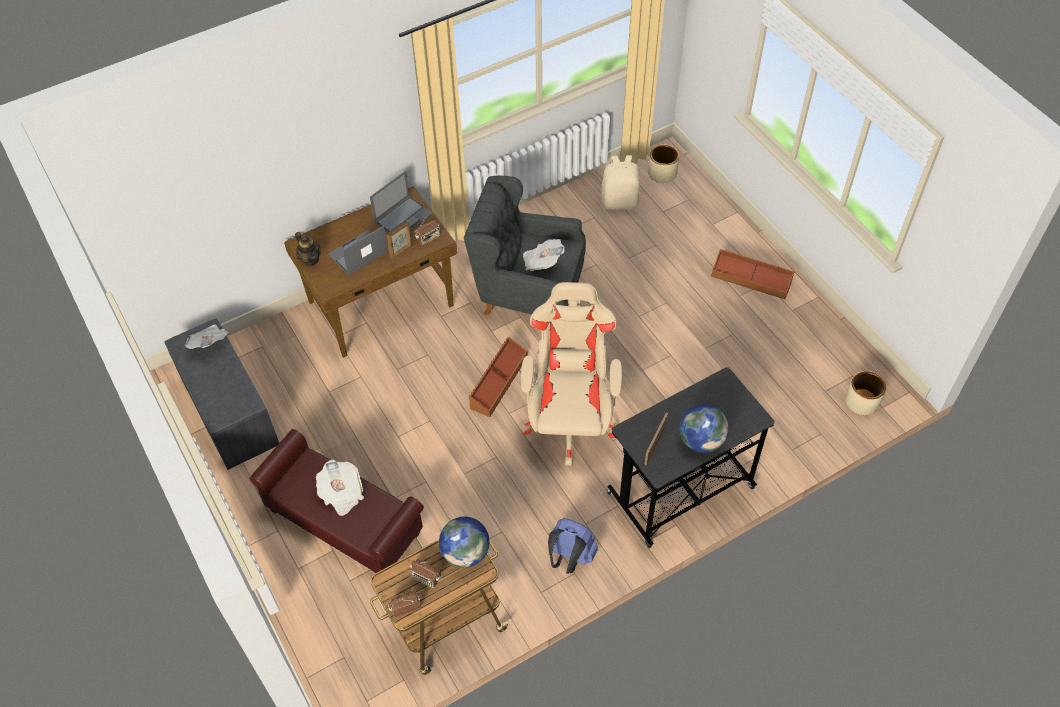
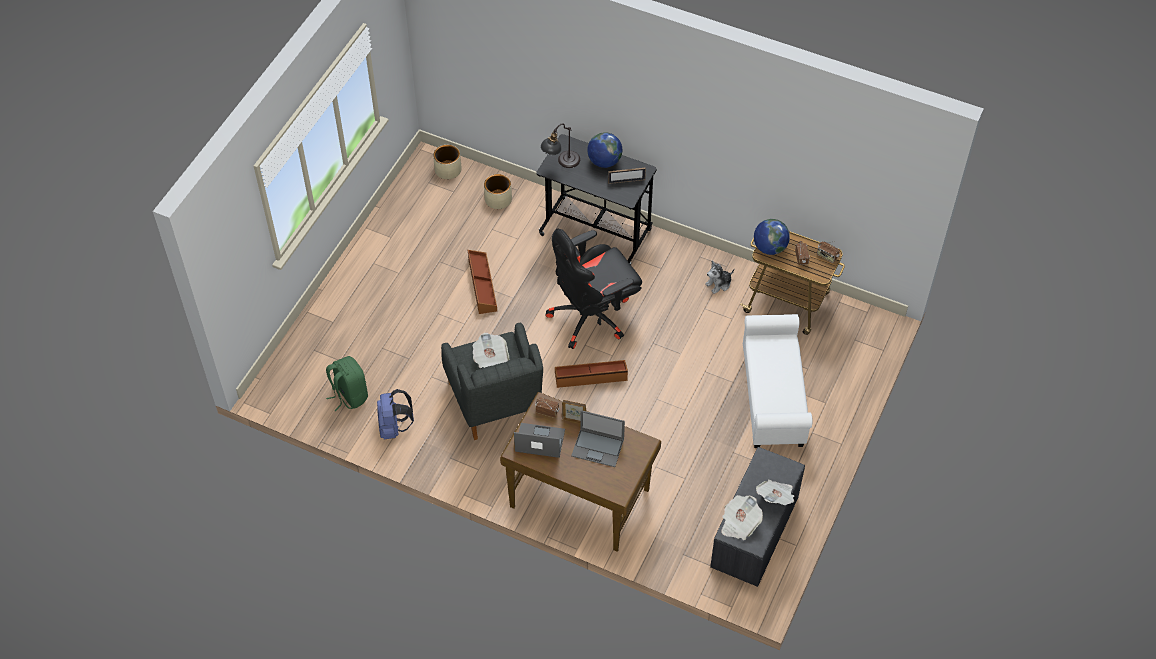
camera: 125 degrees left, 0 degrees up
brown ottoman [249,429,424,573] -> white ottoman [743,314,813,448]
teapot [295,232,321,266] -> none
newspaper [316,460,364,516] -> newspaper moved to [756,479,795,505]
beige office chair [521,282,622,466] -> black office chair [546,228,642,349]
blue backpack [548,518,598,574] -> blue backpack moved to [377,389,414,439]
beige backpack [600,155,640,210] -> green backpack [326,356,368,411]
beige planter [648,144,679,183] -> beige planter moved to [484,174,512,209]
brown storage box [711,249,794,299] -> brown storage box moved to [468,250,497,314]
none -> grey table lamp [540,123,580,168]
none -> plush toy [705,261,734,294]

